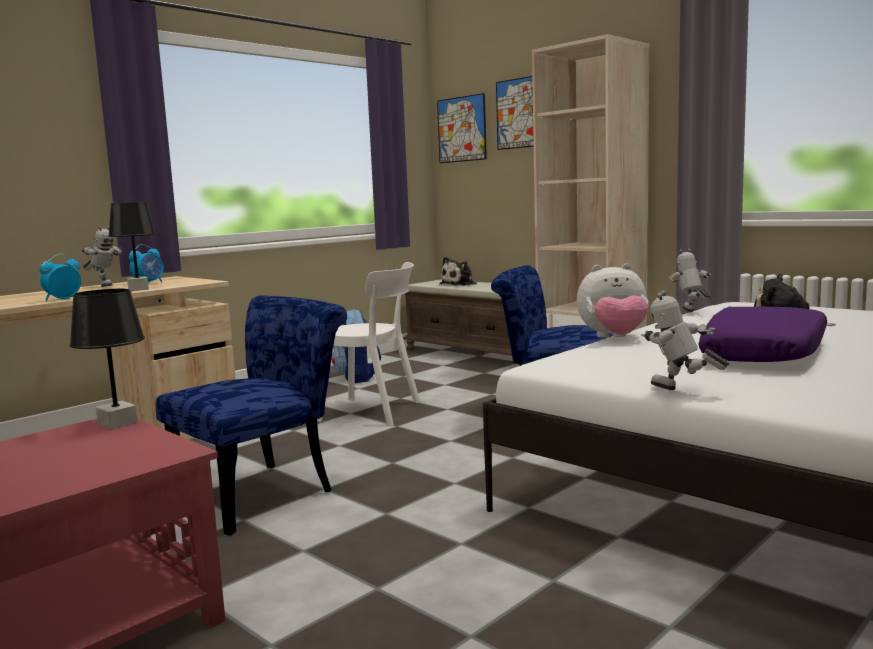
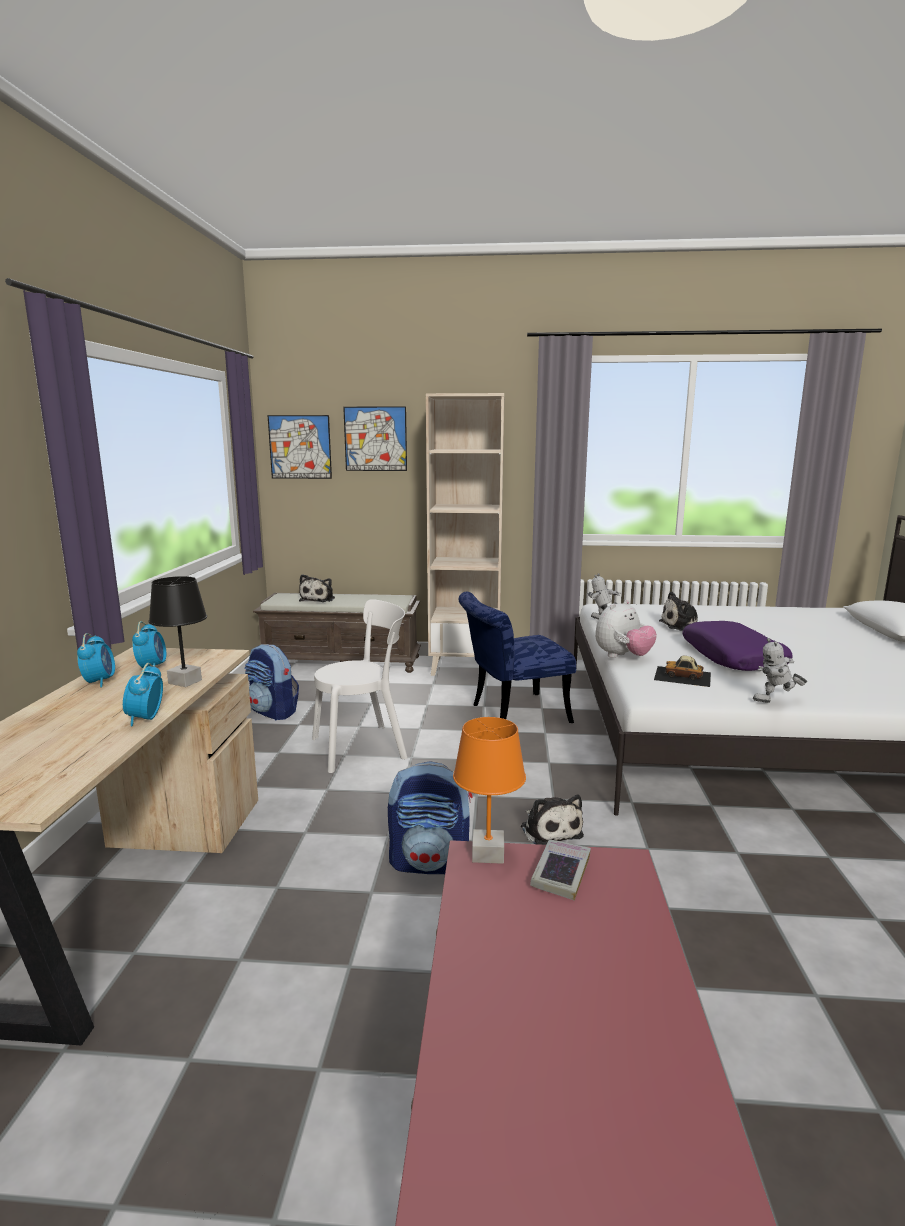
camera: 40 degrees left, 5 degrees up
black table lamp [69,289,145,430] -> orange table lamp [453,717,526,864]
toy robot [80,226,122,287] -> alarm clock [77,633,115,687]
blue chair [156,295,347,536] -> backpack [388,761,473,874]
none -> plush toy [521,794,584,845]
none -> book [530,840,591,901]
none -> toy car [654,656,711,687]

